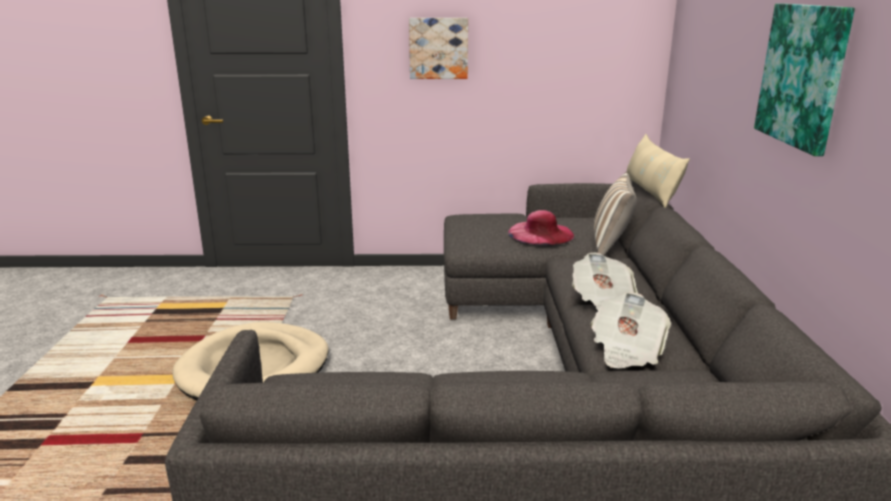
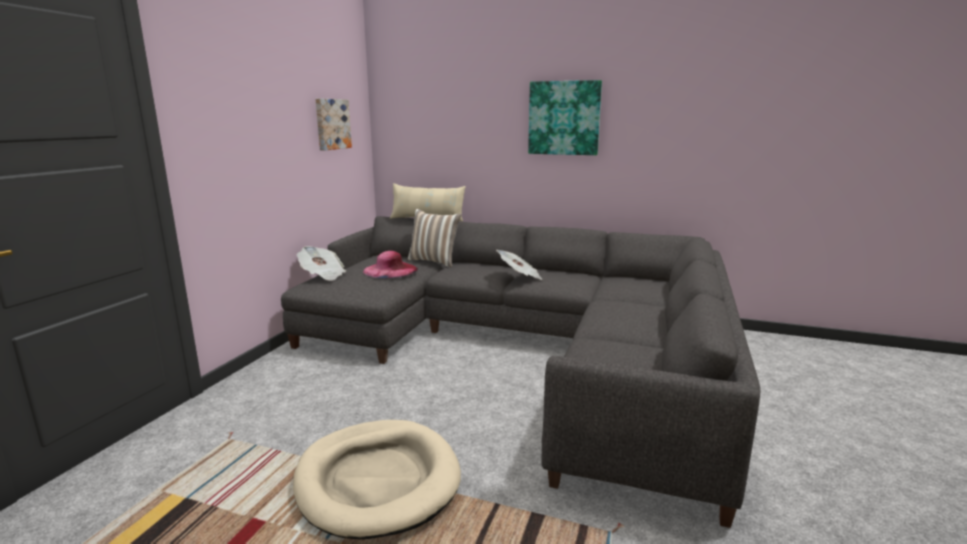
camera: 70 degrees left, 5 degrees down
picture [409,18,468,79] -> picture moved to [315,98,352,151]
newspaper [590,292,671,368] -> newspaper moved to [297,246,346,281]

